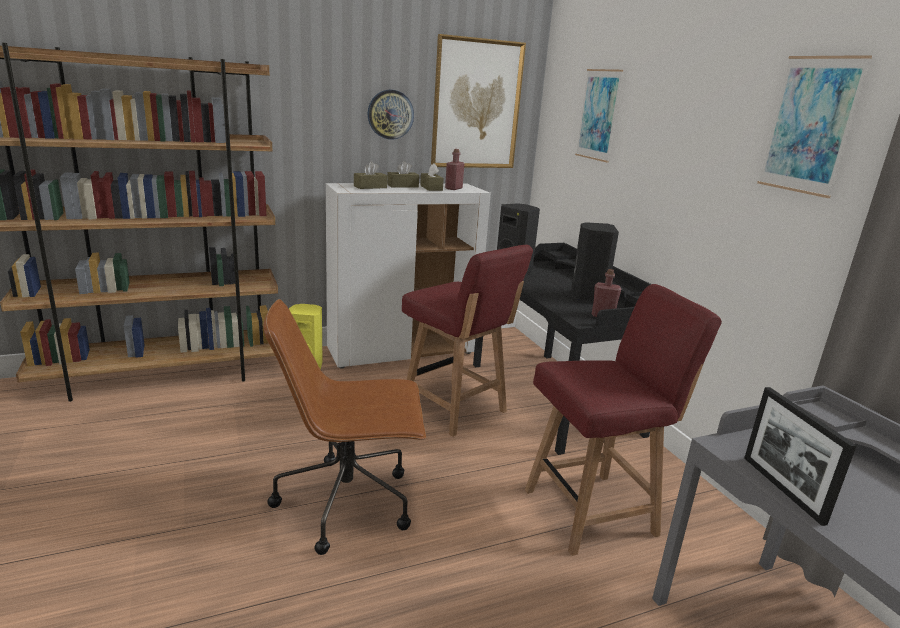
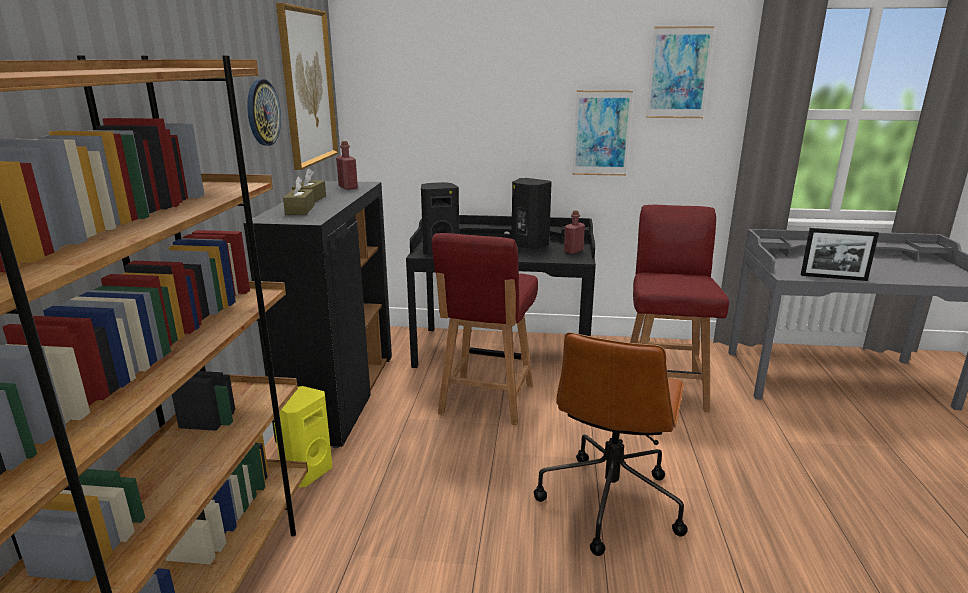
camera: 60 degrees left, 0 degrees up
white cabinet [326,183,491,369] -> black cabinet [244,181,392,448]
red chair [402,245,533,437] -> red chair turned 120 degrees clockwise [432,233,538,426]
brown tissue box [420,163,444,191] -> none
picture [575,69,623,163] -> picture moved to [572,90,633,176]

